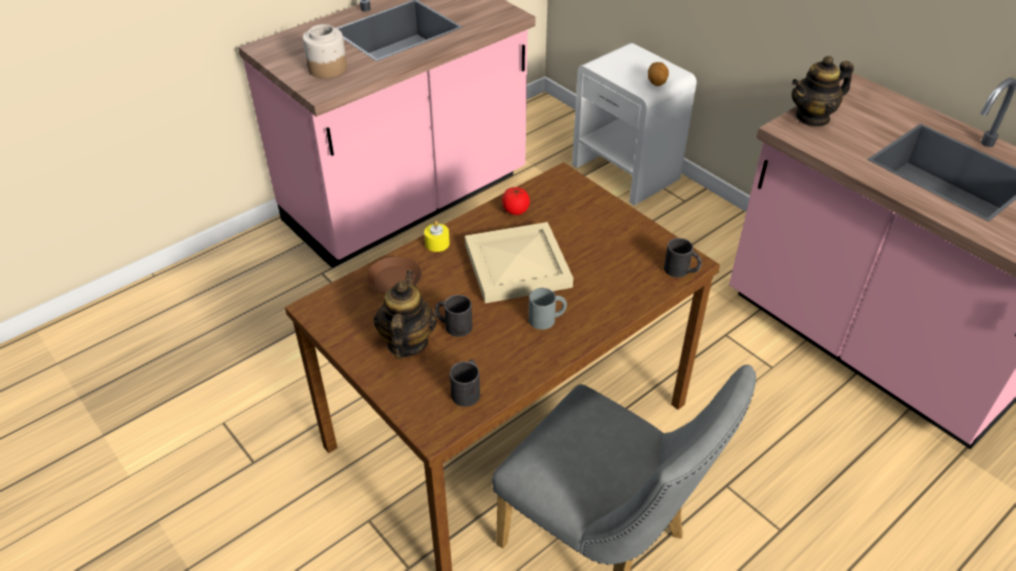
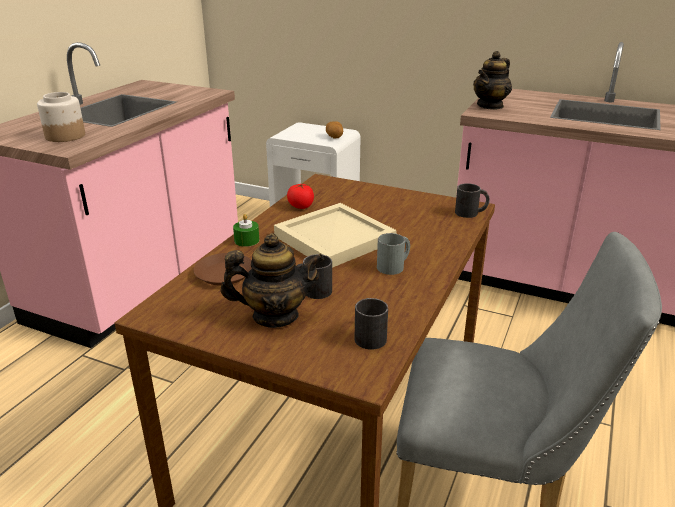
camera: 25 degrees left, 15 degrees down
teapot [374,270,437,359] -> teapot turned 105 degrees clockwise [221,233,325,328]
yellow candle [424,221,450,252] -> green candle [233,214,259,247]

